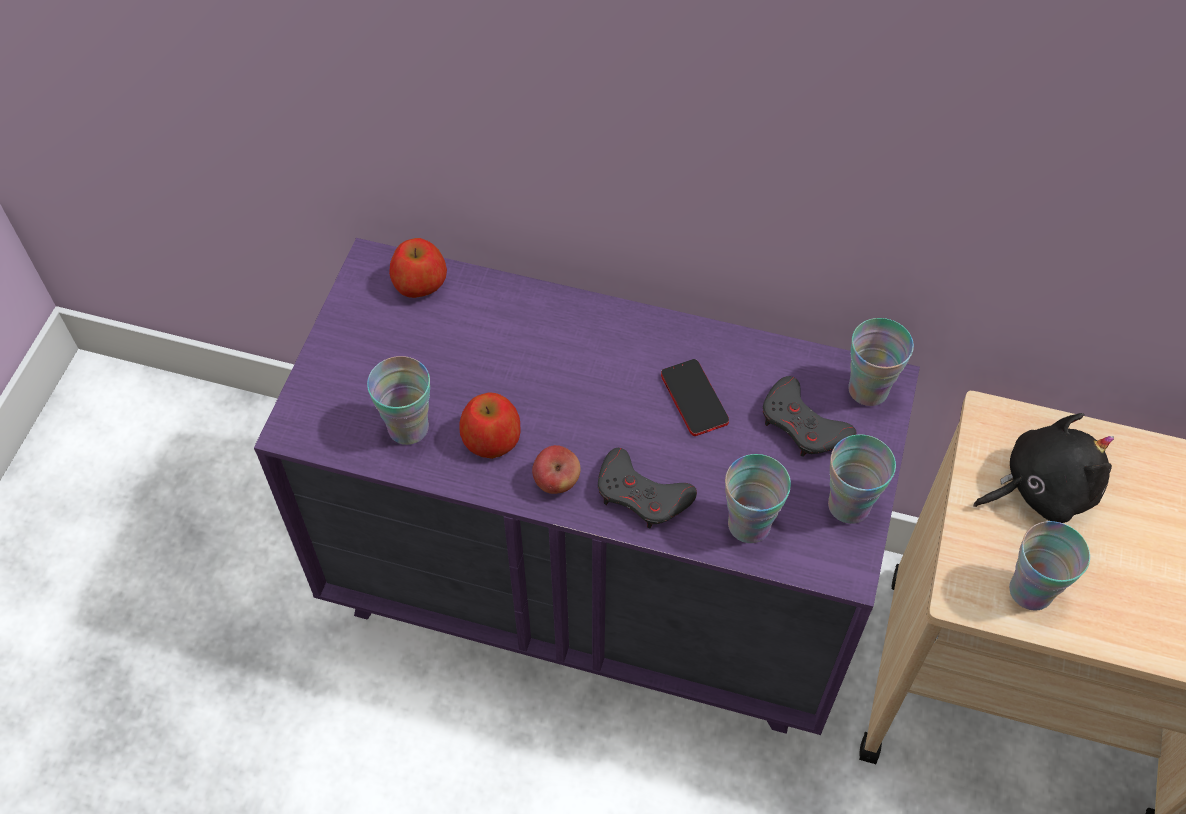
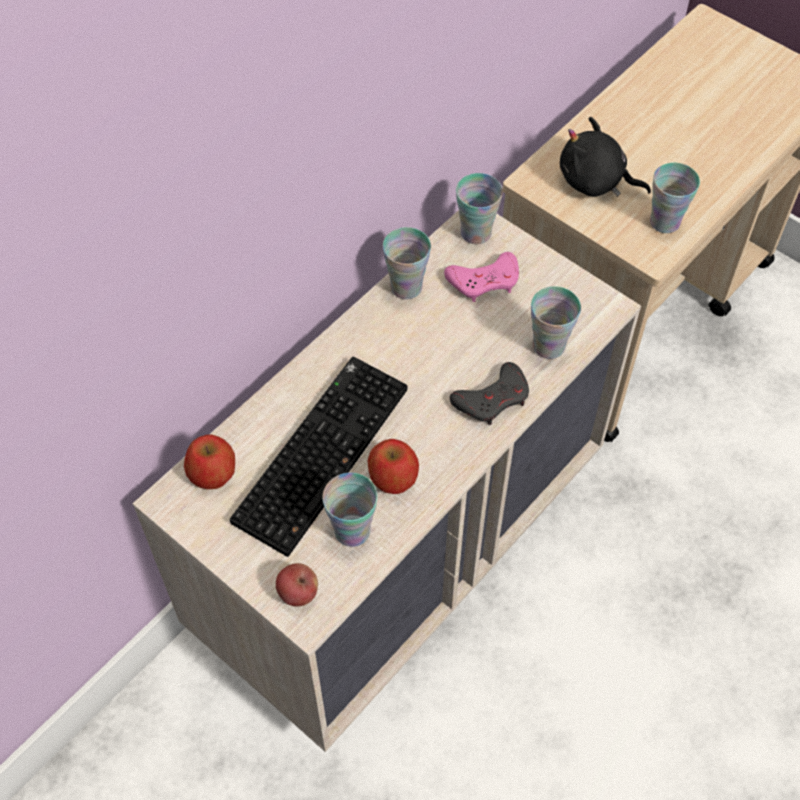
camera: 65 degrees left, 0 degrees up
purple dresser [254,238,920,735] -> beige dresser [133,210,641,752]
apple [532,445,581,494] -> apple moved to [276,563,318,607]
phone [661,359,729,436] -> none
grey game controller [763,376,856,457] -> pink game controller [444,252,519,302]
cup [828,435,896,524] -> cup moved to [383,227,431,299]
black plush toy [973,413,1114,523] -> black plush toy turned 75 degrees counterclockwise [560,117,651,197]
none -> keyboard [230,356,408,557]

